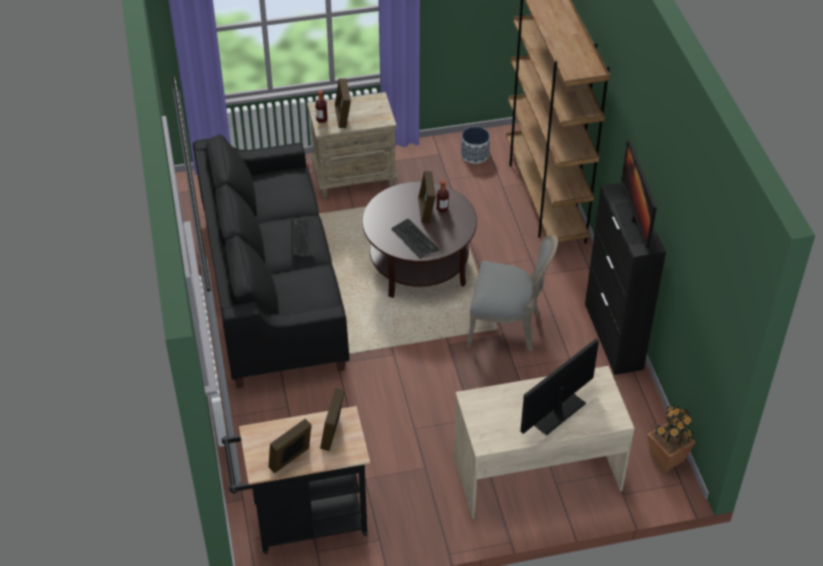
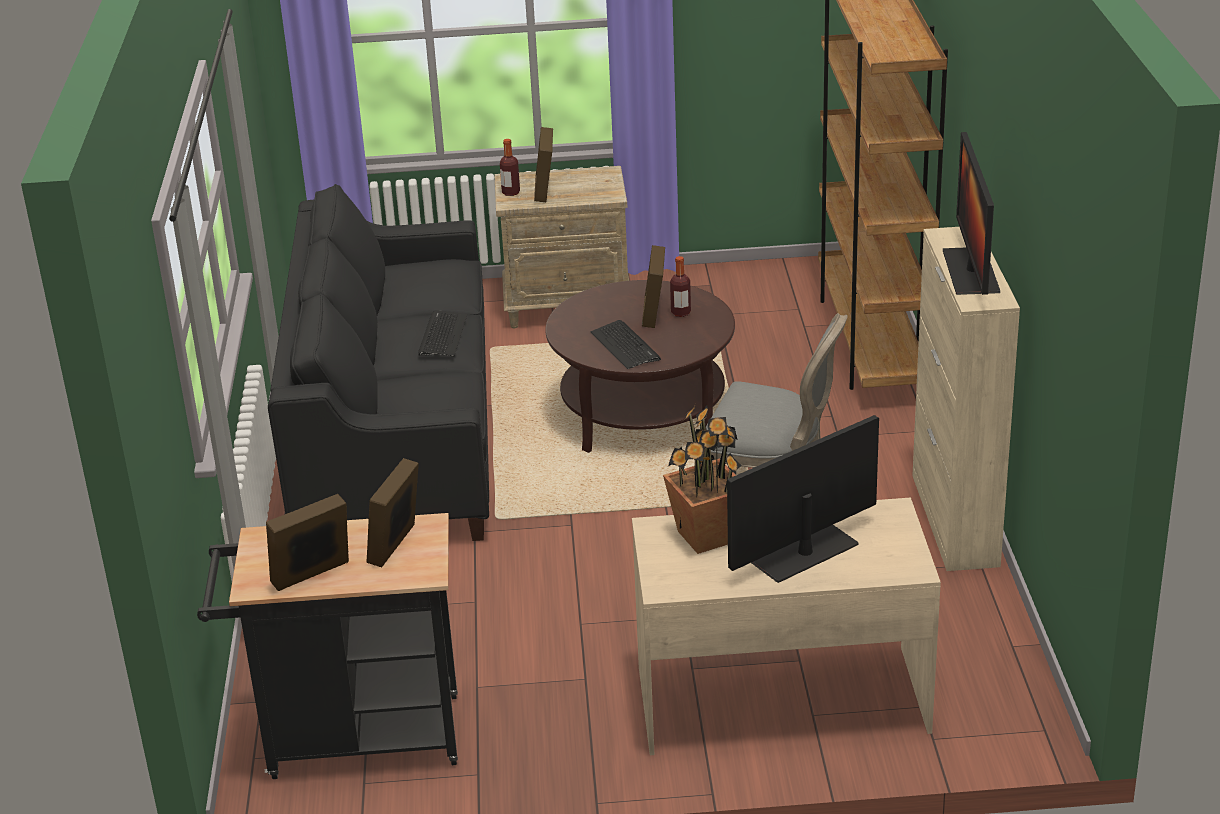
camera: 10 degrees right, 15 degrees down
planter [461,127,490,164] -> none
black cabinet [585,183,666,375] -> beige cabinet [912,227,1020,571]
potted plant [647,405,696,472] -> potted plant moved to [663,405,742,554]

